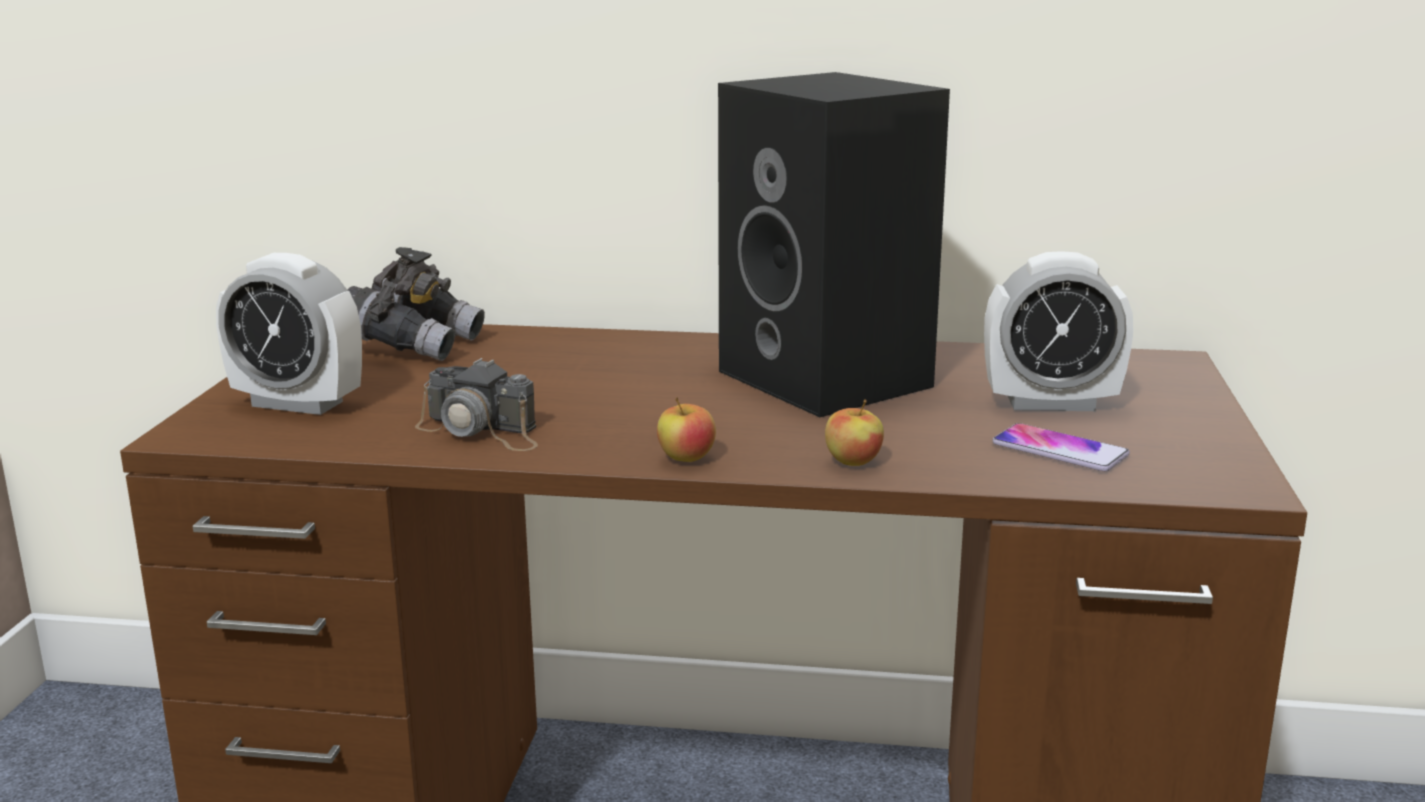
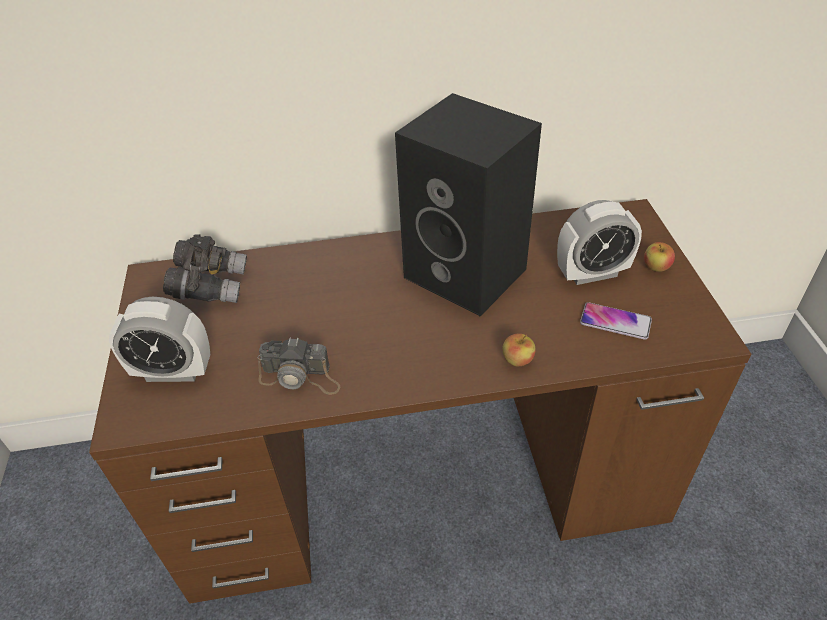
camera: 15 degrees left, 25 degrees up
apple [657,397,716,462] -> apple moved to [644,242,675,272]

